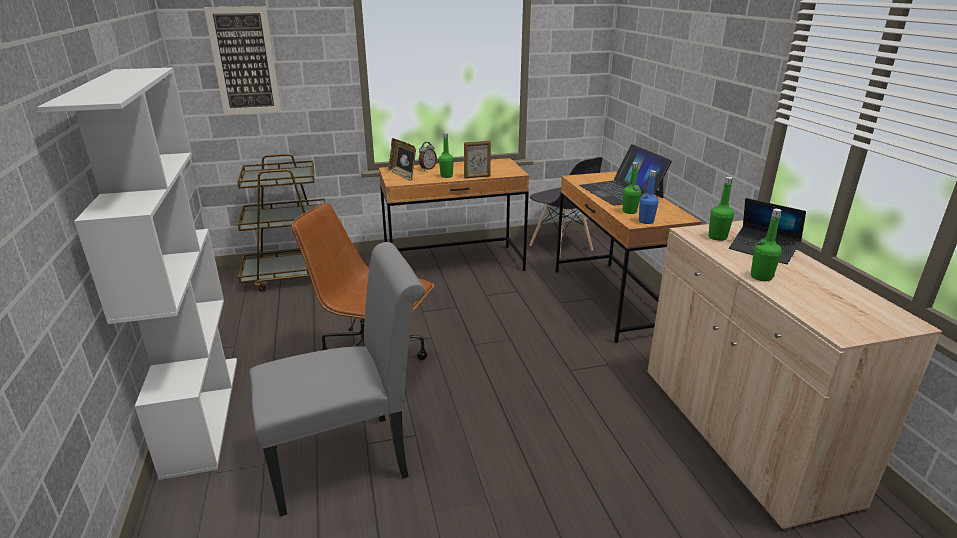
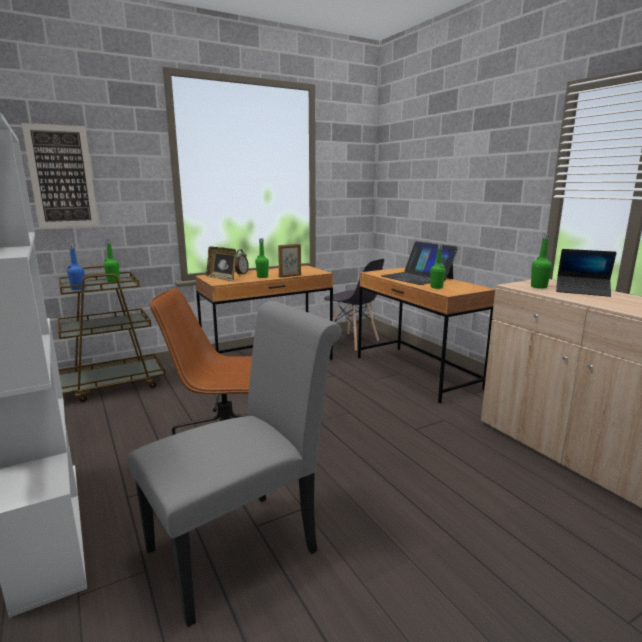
camera: 15 degrees left, 10 degrees down
blue bottle [639,170,659,224] -> blue bottle moved to [67,244,85,290]
green bottle [751,209,782,281] -> green bottle moved to [104,240,120,282]

